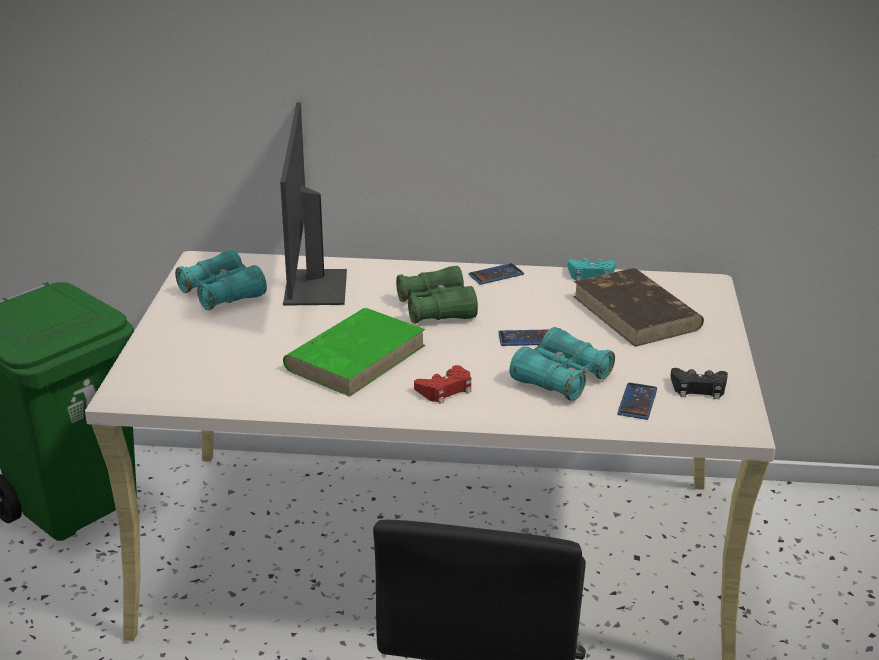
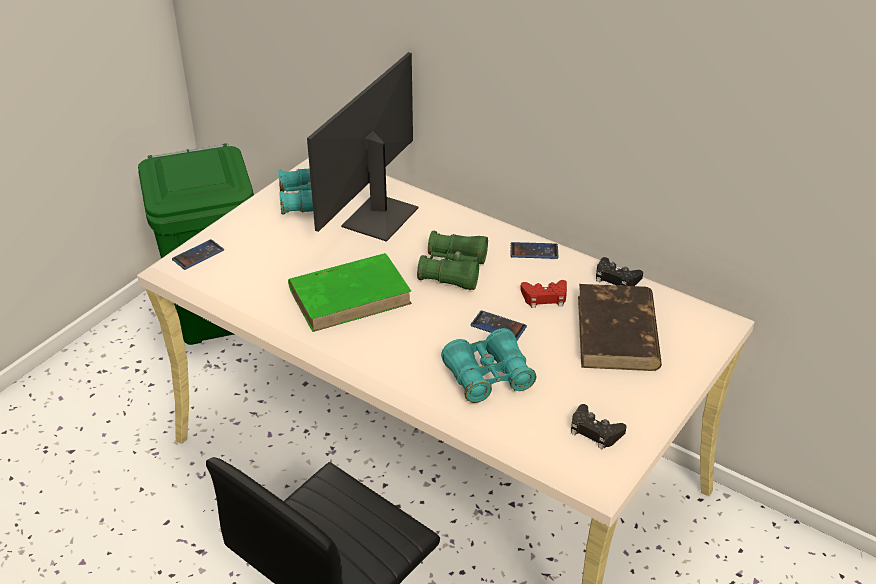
camera: 30 degrees right, 10 degrees up
red game controller [414,365,471,404] -> red game controller moved to [520,280,567,308]
turquoise game controller [567,258,616,281] -> black game controller [596,257,643,286]
phone [617,382,657,420] -> phone moved to [172,239,224,270]

